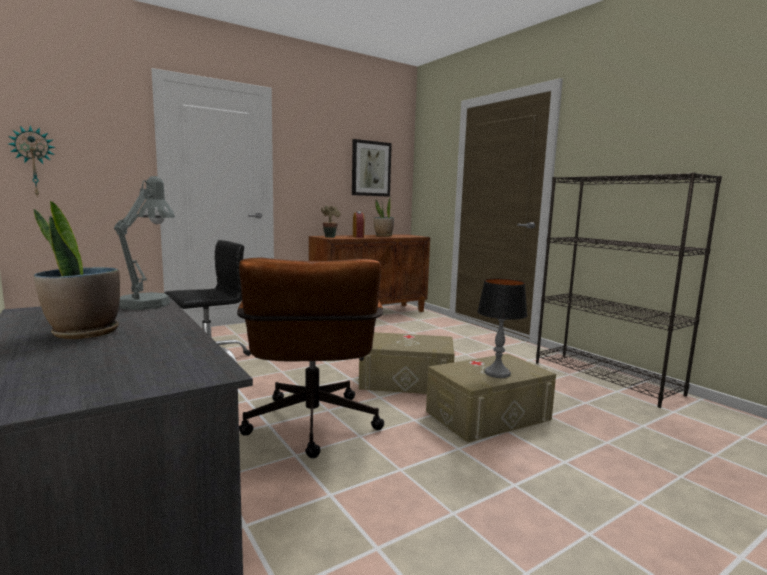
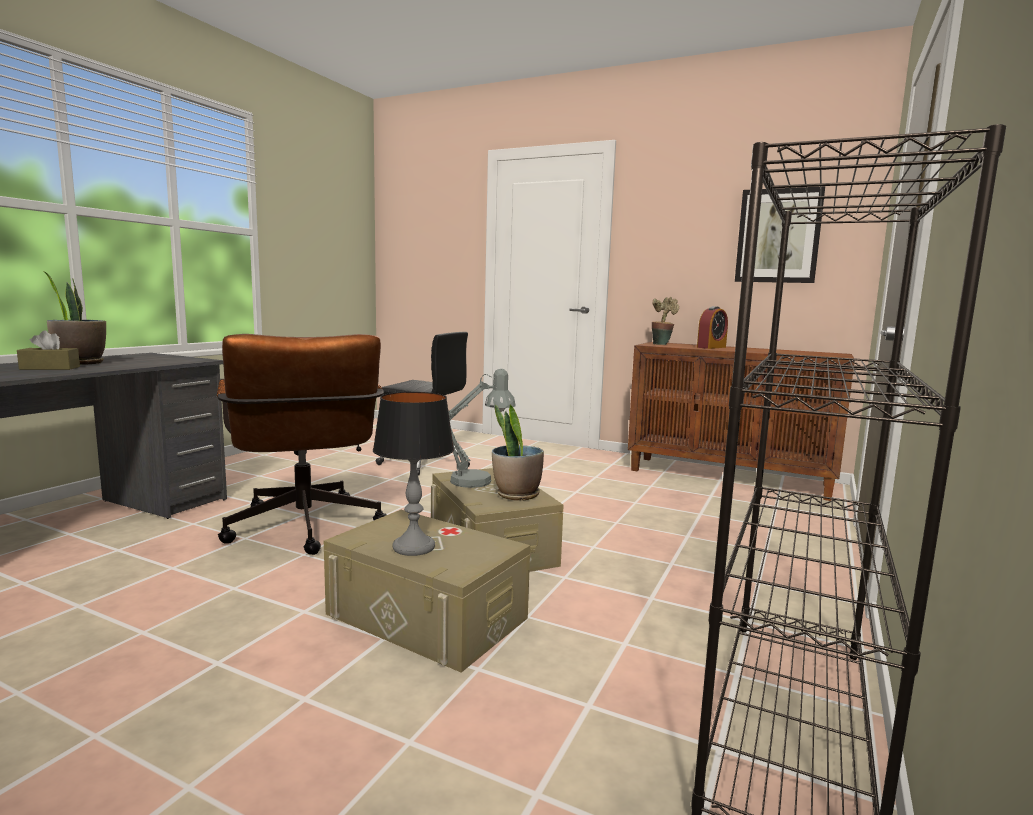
camera: 60 degrees right, 0 degrees up
wall clock [8,125,56,198] -> none
grey table lamp [114,176,175,310] -> grey table lamp moved to [448,369,516,488]
brown office chair [237,258,384,458] -> brown office chair turned 75 degrees counterclockwise [217,334,387,555]
potted plant [374,198,394,236] -> potted plant moved to [492,405,544,500]
none -> brown tissue box [17,330,80,370]

